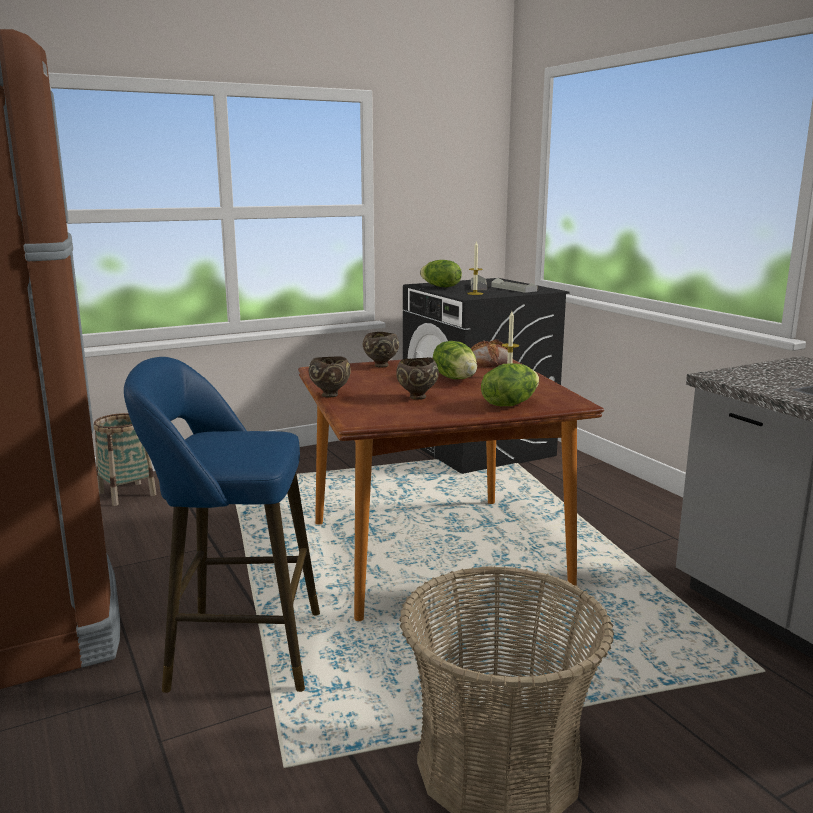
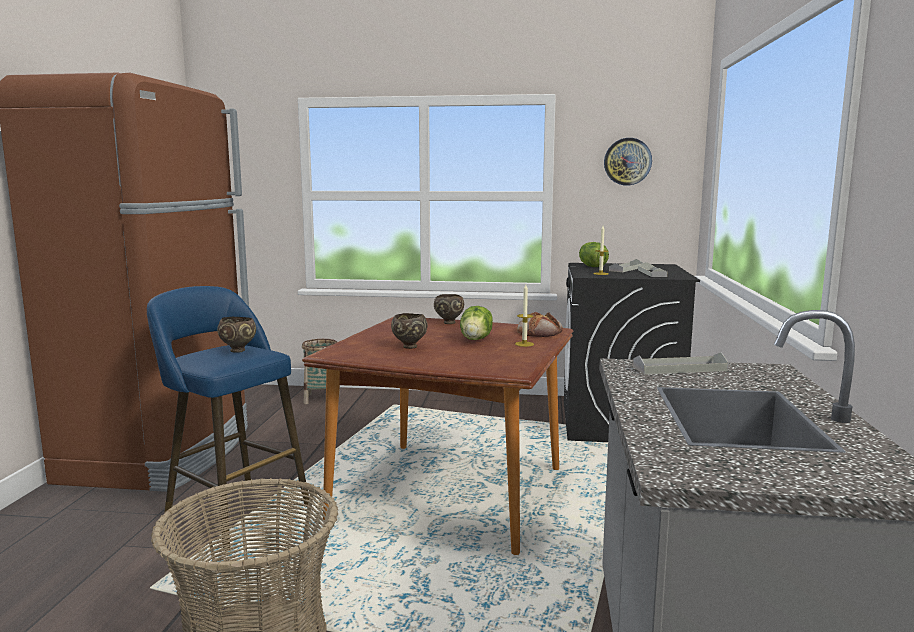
camera: 35 degrees right, 5 degrees down
brown bowl [309,357,351,398] -> brown bowl moved to [217,317,256,353]
lettuce [481,363,539,406] -> none
none -> wall clock [604,138,652,185]
none -> grey tray [633,352,728,374]

